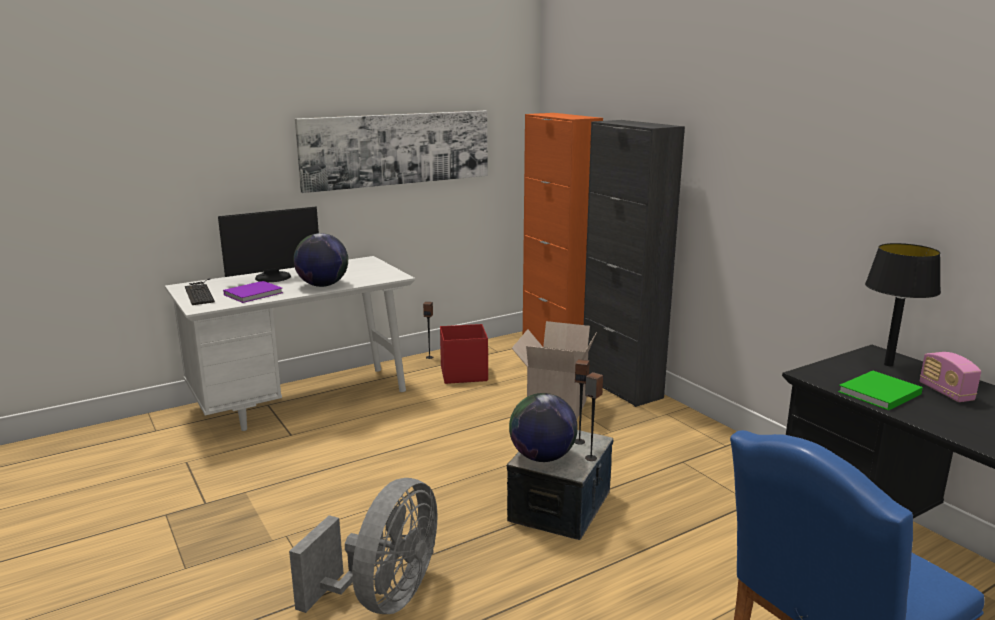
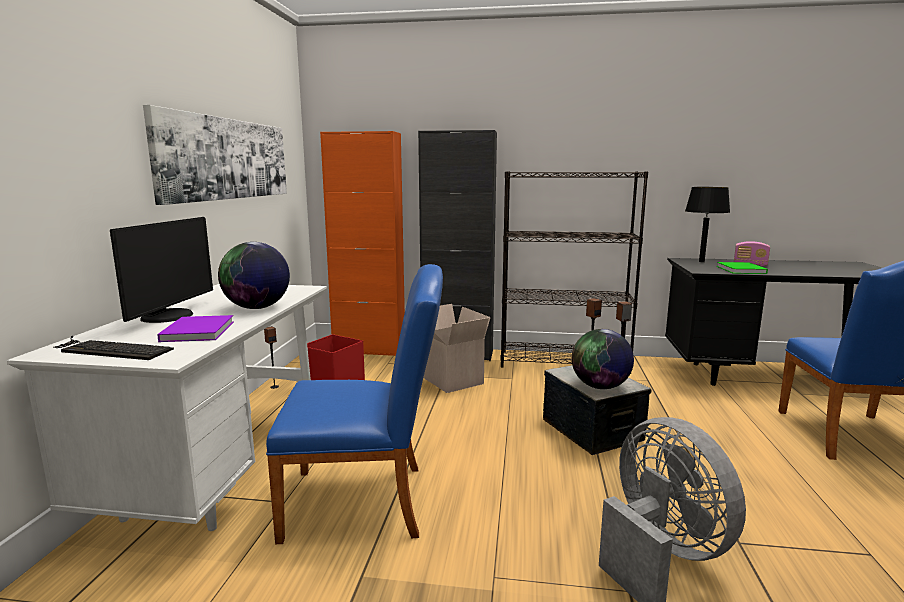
camera: 50 degrees left, 5 degrees down
none -> blue chair [266,264,443,544]
none -> black bookcase [501,171,648,368]

